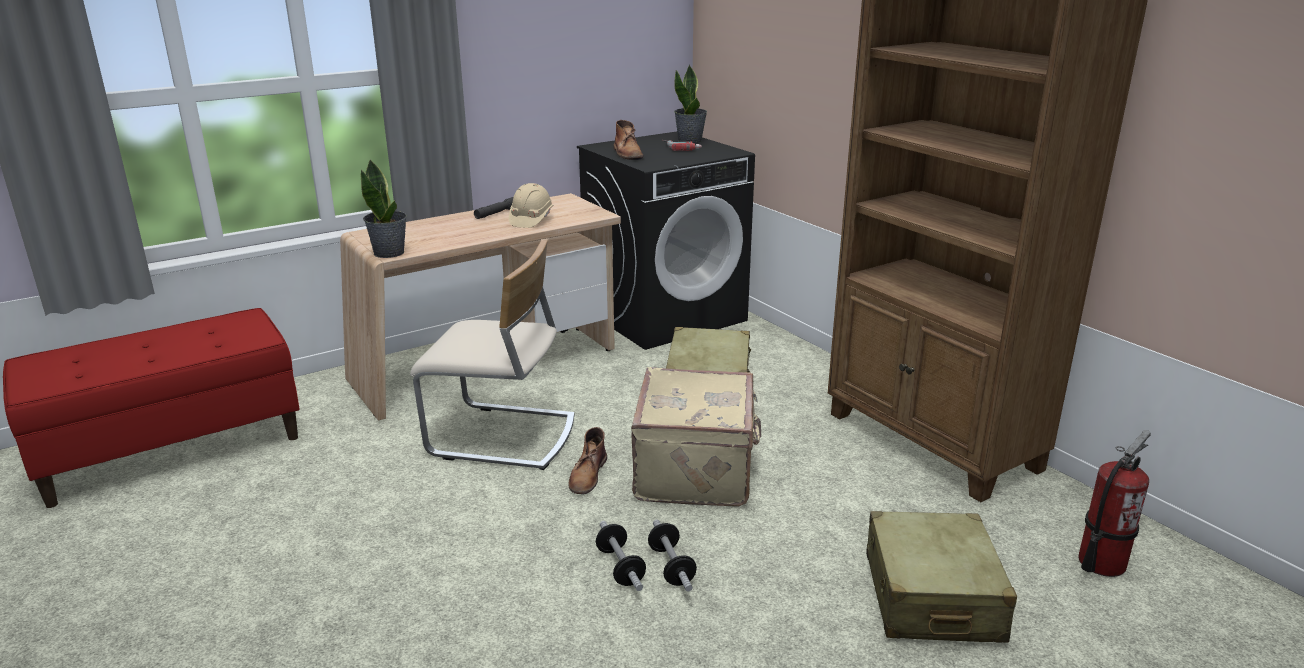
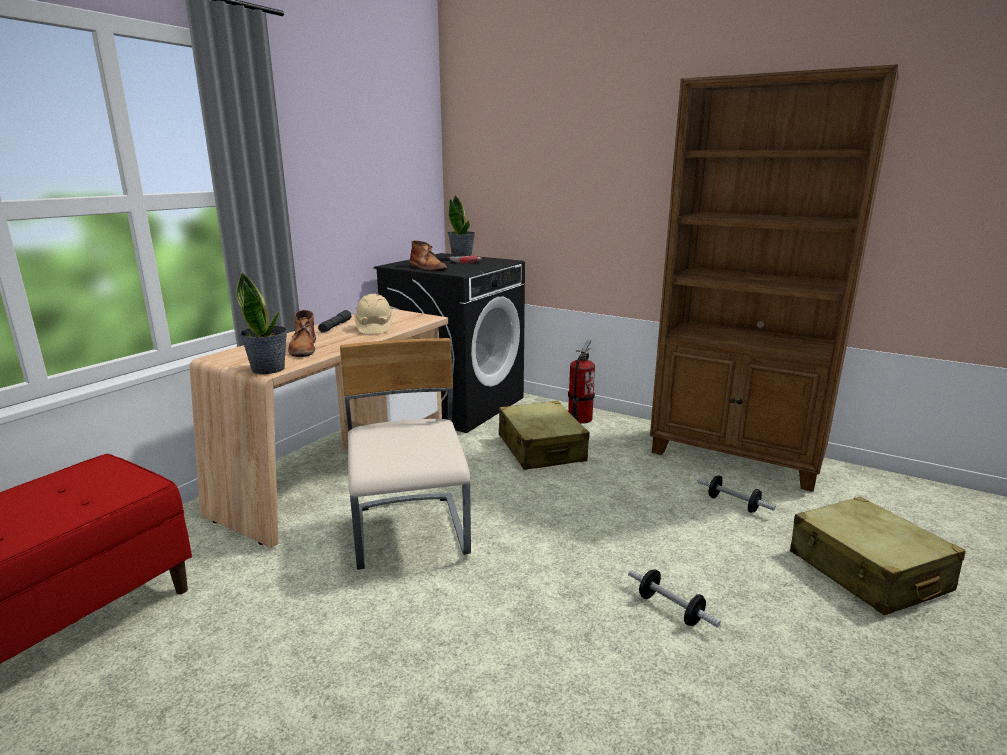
camera: 25 degrees left, 5 degrees down
beige chair [410,240,574,470] -> beige chair turned 90 degrees counterclockwise [340,338,471,570]
brown boot [569,427,607,494] -> brown boot moved to [288,310,316,357]
dumbbell [596,521,646,591] -> dumbbell moved to [697,475,776,513]
beige suitcase [631,367,761,506] -> none
fire extinguisher [1078,430,1151,577] -> fire extinguisher moved to [568,340,595,424]

